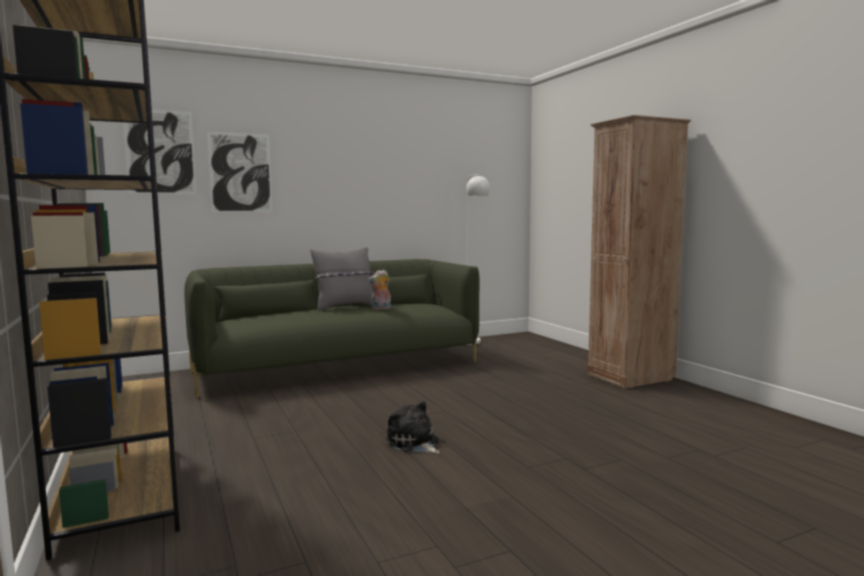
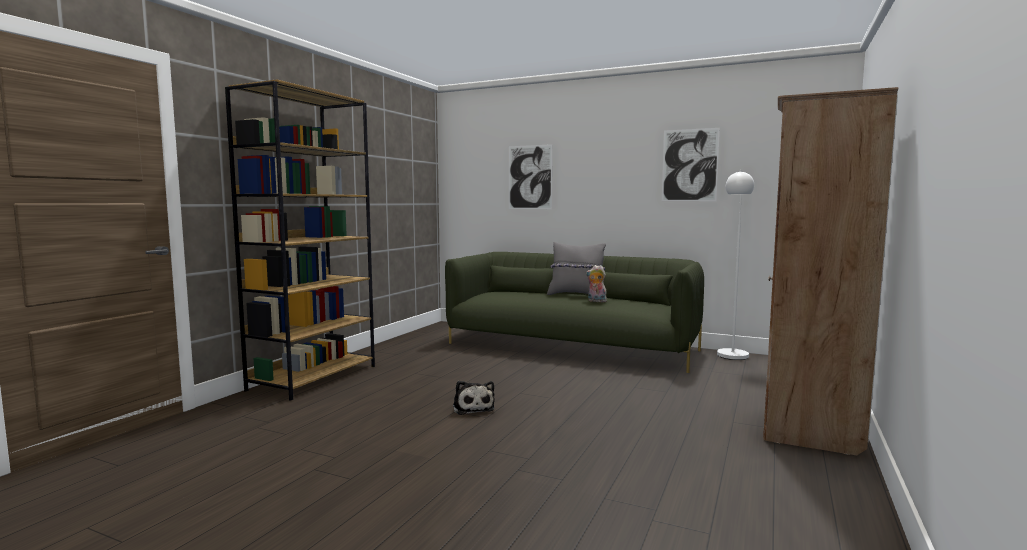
camera: 50 degrees right, 0 degrees up
picture [123,109,196,194] -> picture moved to [662,128,720,201]
plush toy [386,401,440,454] -> plush toy turned 150 degrees clockwise [453,381,495,415]

